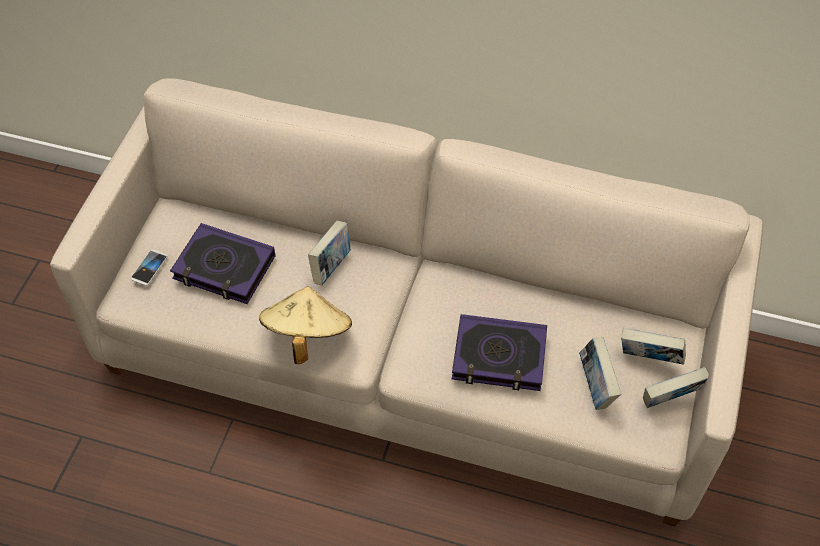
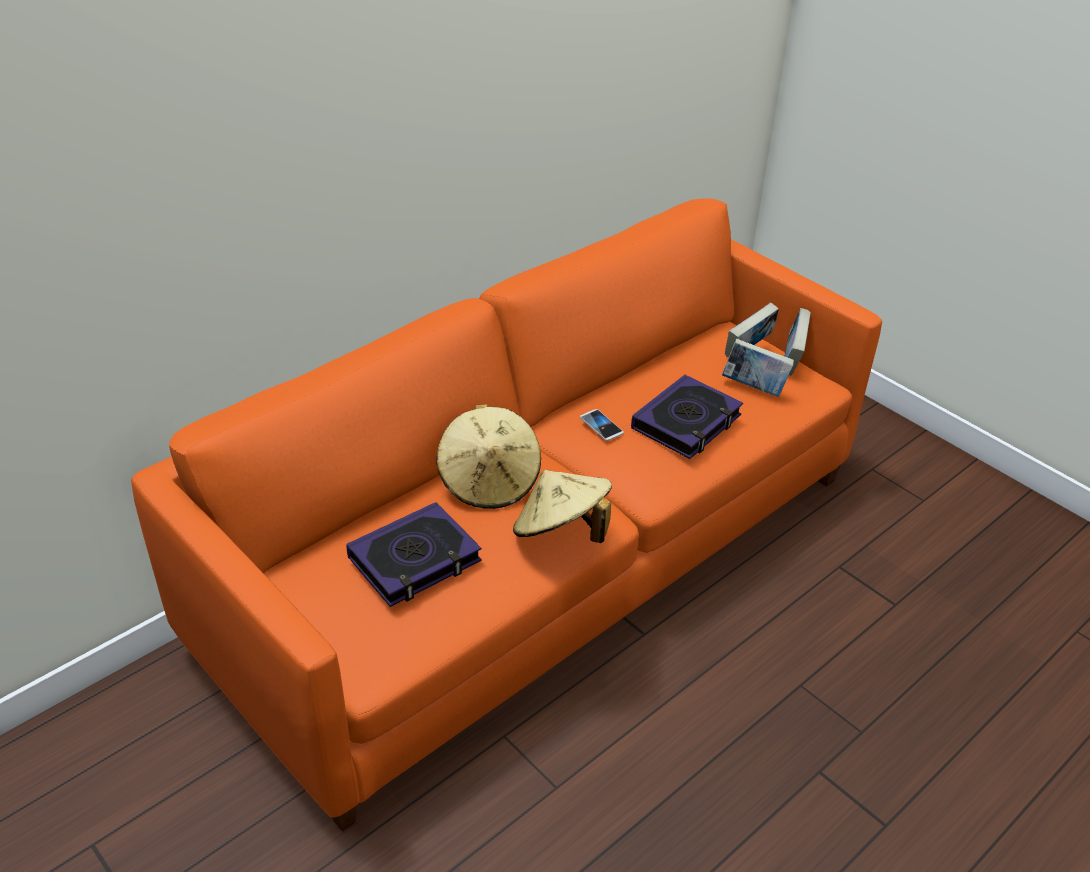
camera: 60 degrees left, 15 degrees down
beige sofa [50,78,763,526] -> orange sofa [131,199,882,832]
phone [130,250,168,286] -> phone moved to [580,409,624,441]
book [308,221,351,285] -> beige hat [436,404,541,509]

